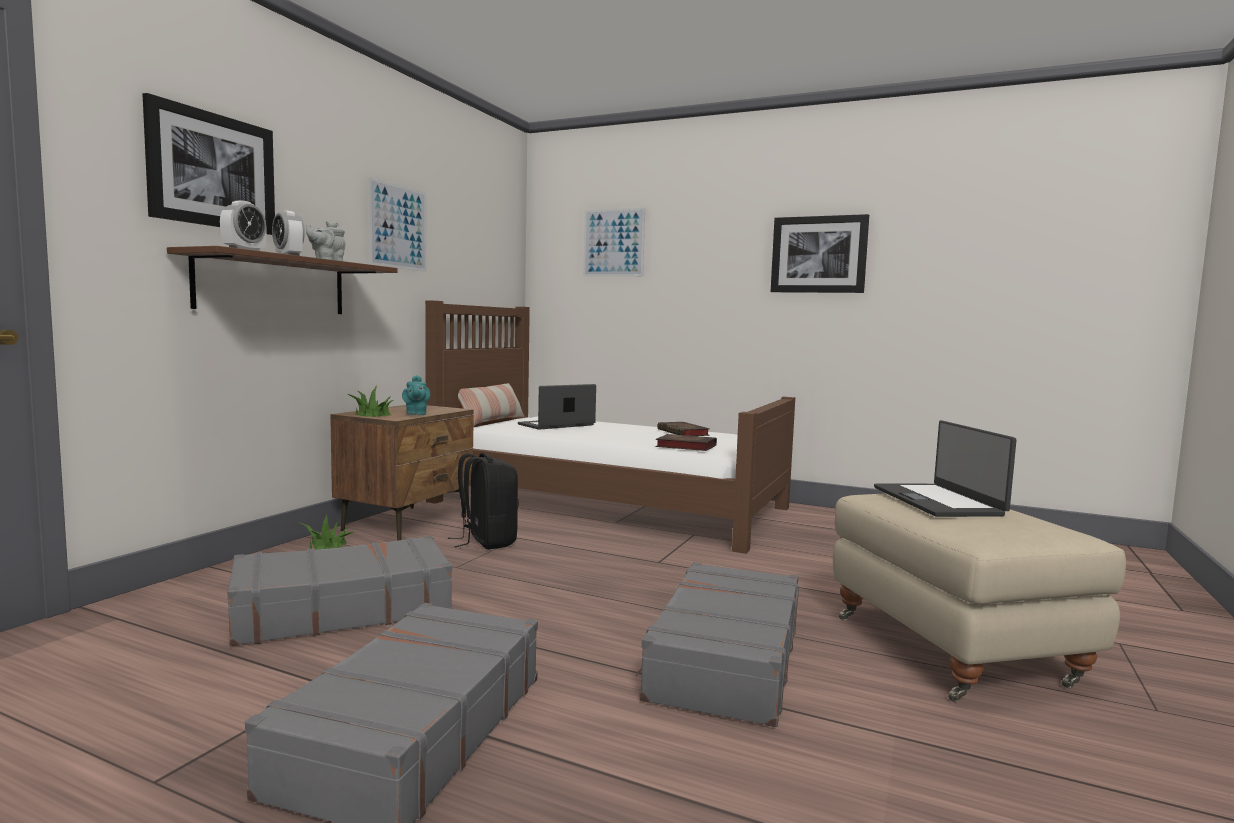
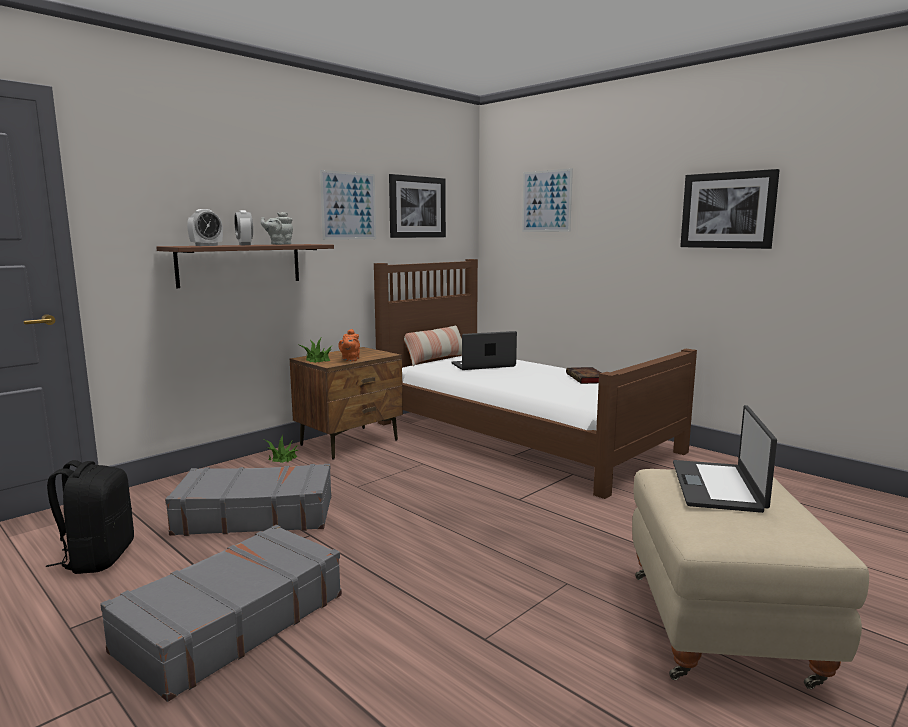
camera: 20 degrees right, 5 degrees up
picture [143,93,275,235] -> picture moved to [389,174,446,238]
turquoise teapot [402,375,430,415] -> orange teapot [338,329,360,361]
black backpack [448,453,519,549] -> black backpack moved to [46,460,134,574]
grey suitcase [635,562,799,727] -> none
book [655,434,717,451] -> none

